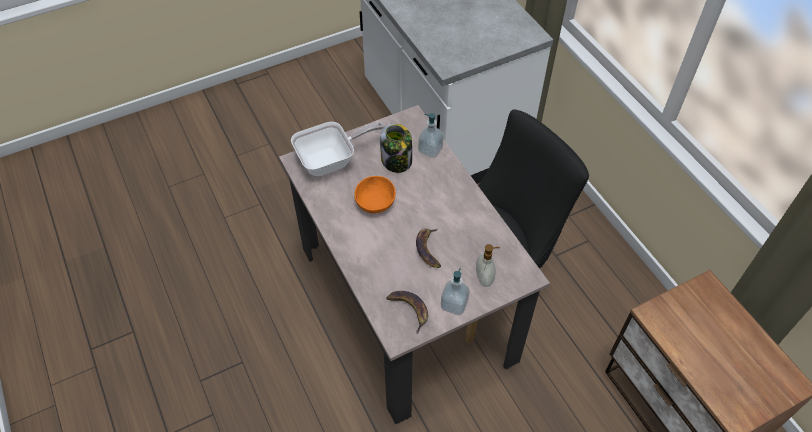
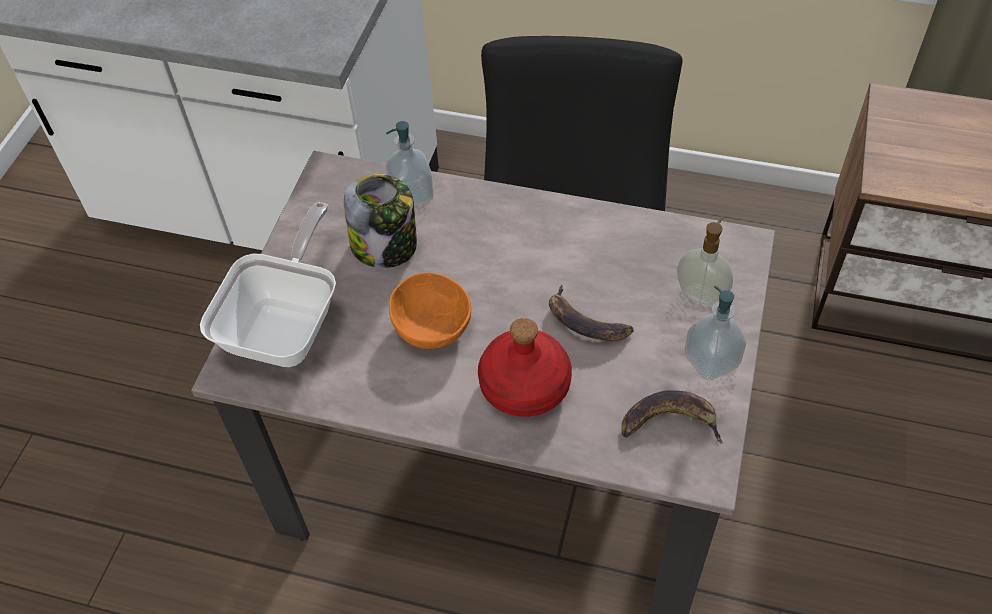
camera: 45 degrees left, 0 degrees up
none -> red bottle [478,318,572,417]

